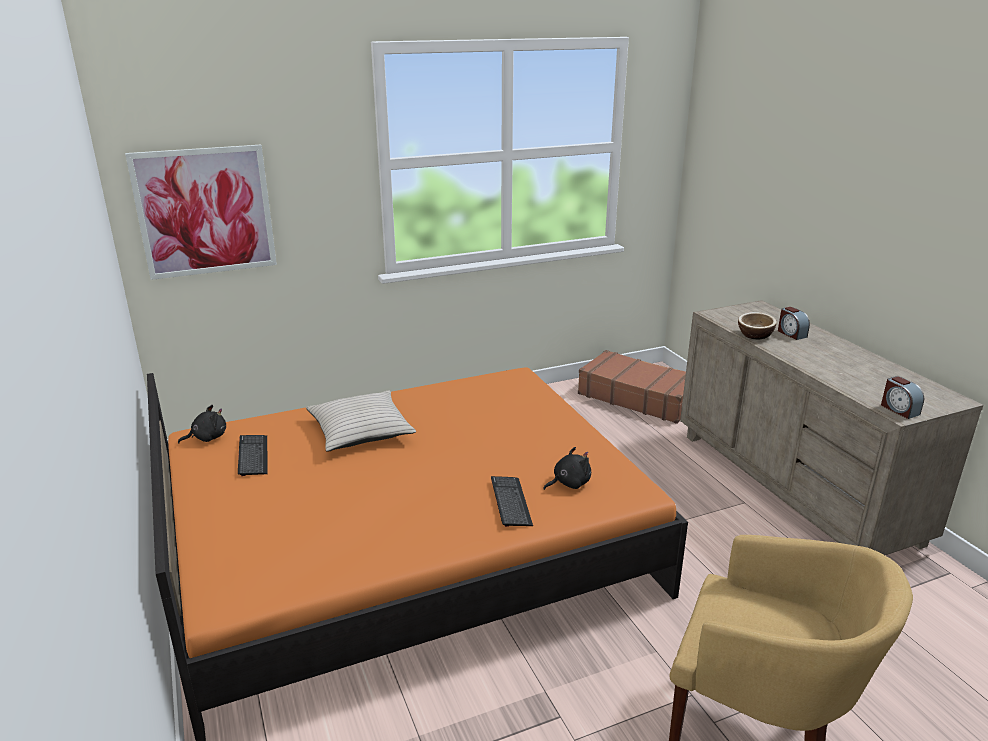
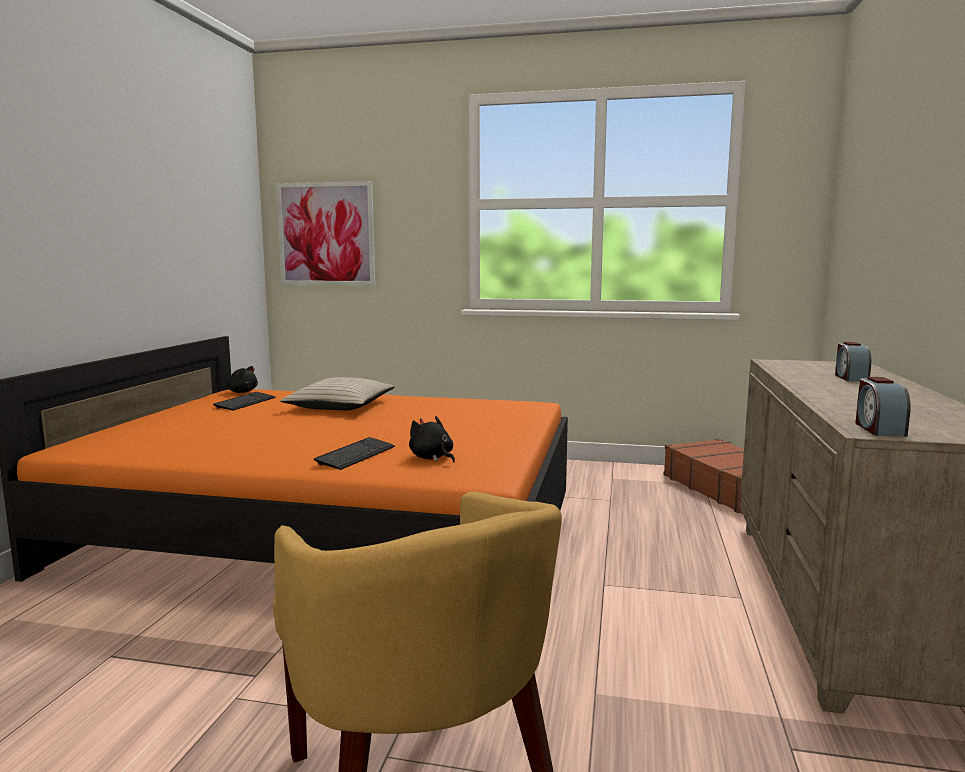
camera: 35 degrees right, 15 degrees down
black plush toy [544,447,591,490] -> black plush toy turned 135 degrees counterclockwise [409,416,455,463]
bowl [738,312,777,340] -> none

